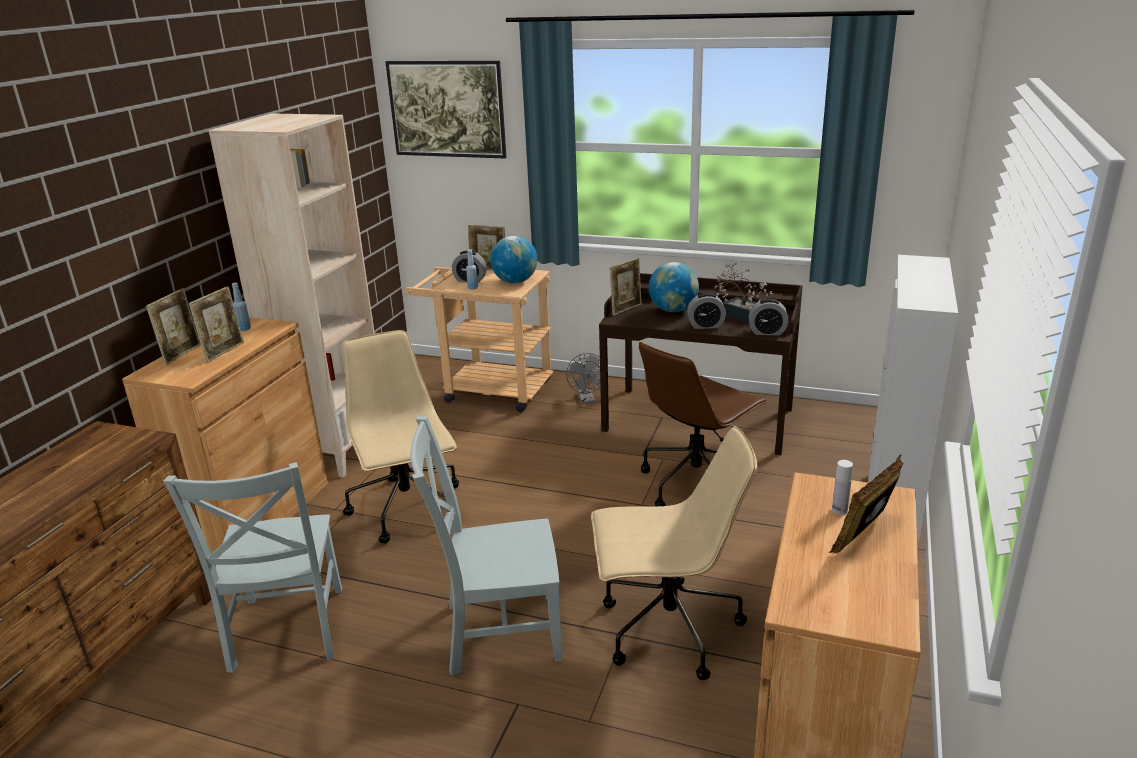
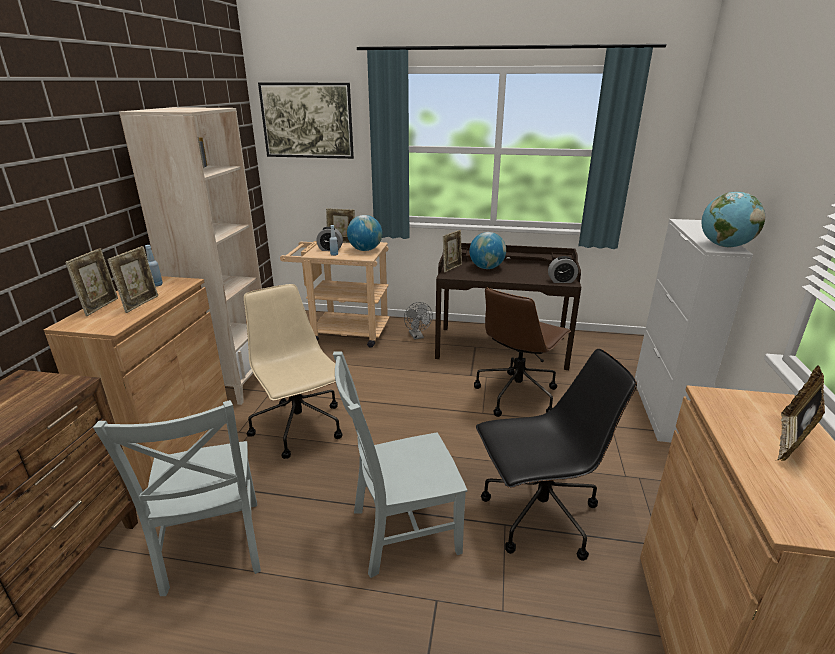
camera: 10 degrees left, 0 degrees up
beige office chair [591,426,758,680] -> black office chair [476,349,637,561]
alarm clock [687,293,726,329] -> none
potted plant [713,263,773,323] -> none
white bottle [832,460,853,515] -> none
none -> globe [701,192,765,247]

